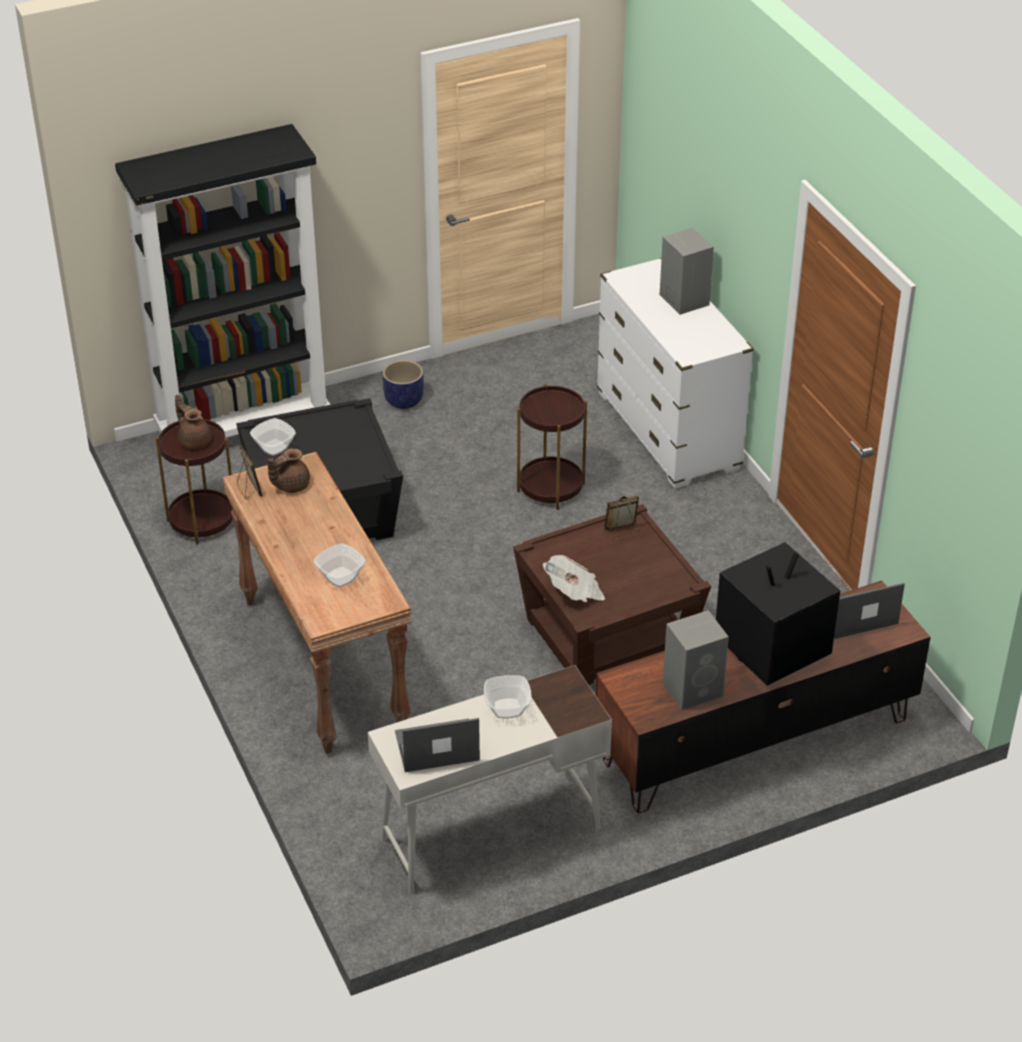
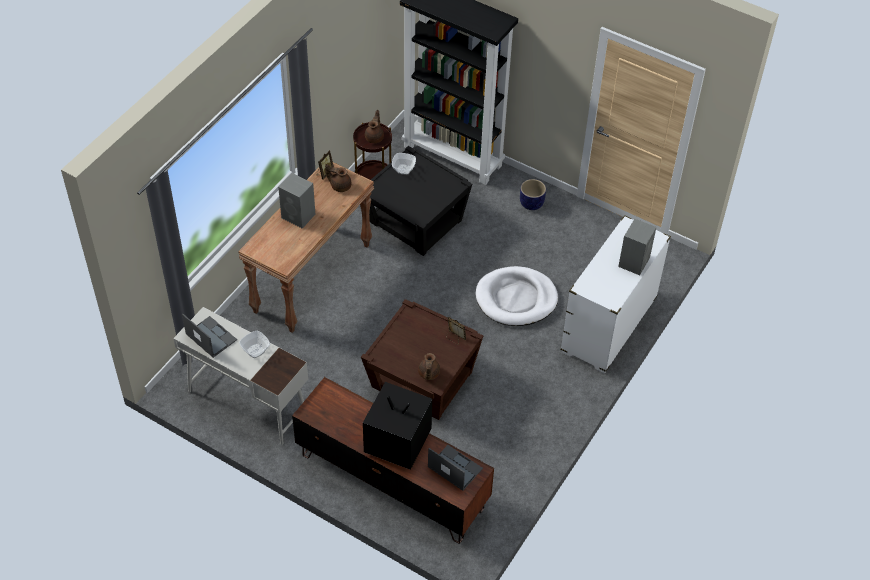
camera: 55 degrees right, 10 degrees up
bowl [314,543,366,587] -> none
brown side table [517,384,587,510] -> white dog bed [475,266,558,326]
newspaper [543,555,605,602] -> none
grey speaker [663,610,729,710] -> grey speaker moved to [278,173,316,229]
none -> brown teapot [418,353,440,380]

